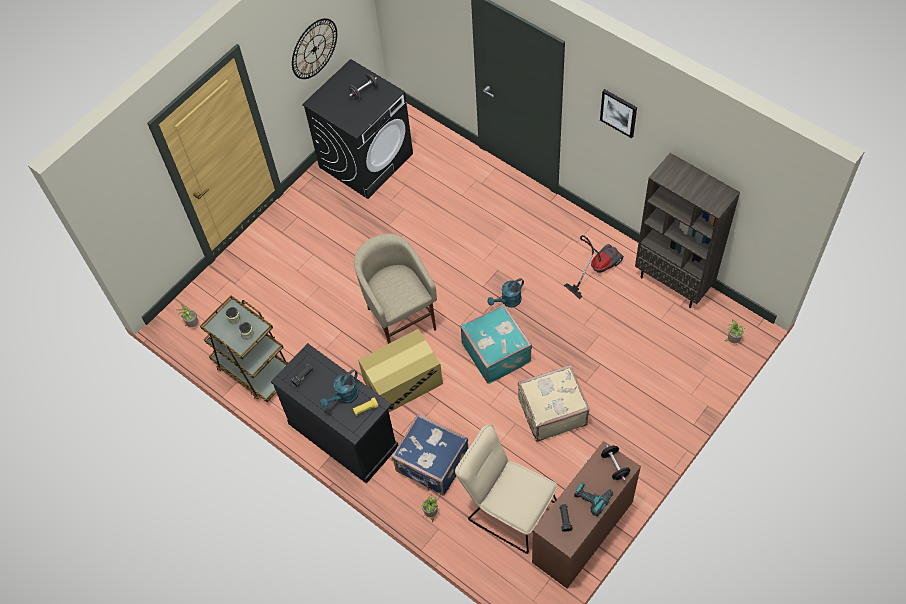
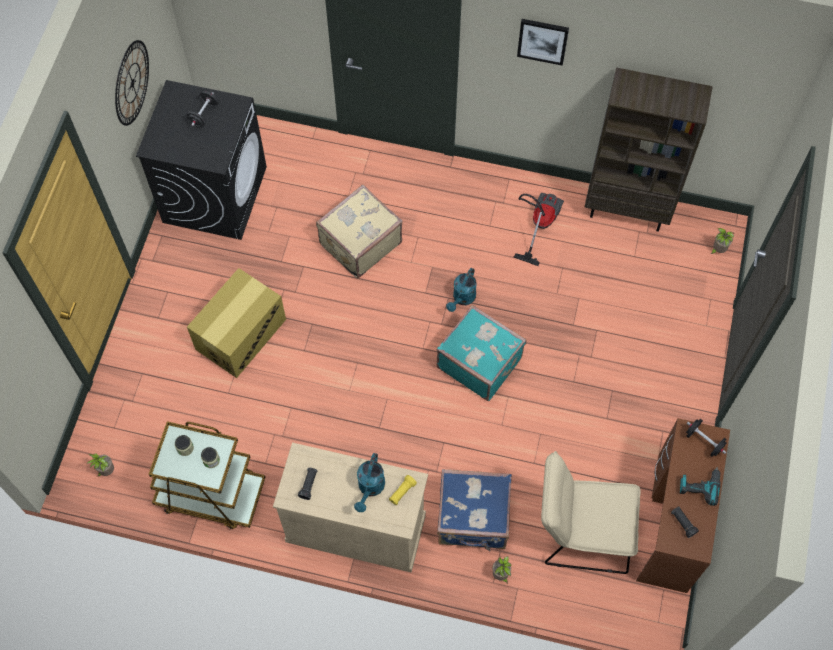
camera: 30 degrees left, 5 degrees up
black cabinet [271,343,398,484] -> beige cabinet [273,442,428,572]
beige stool [354,233,437,344] -> none
cardboard box [358,329,443,412] -> cardboard box moved to [187,268,286,378]
beige suitcase [518,365,590,442] -> beige suitcase moved to [316,184,403,279]

